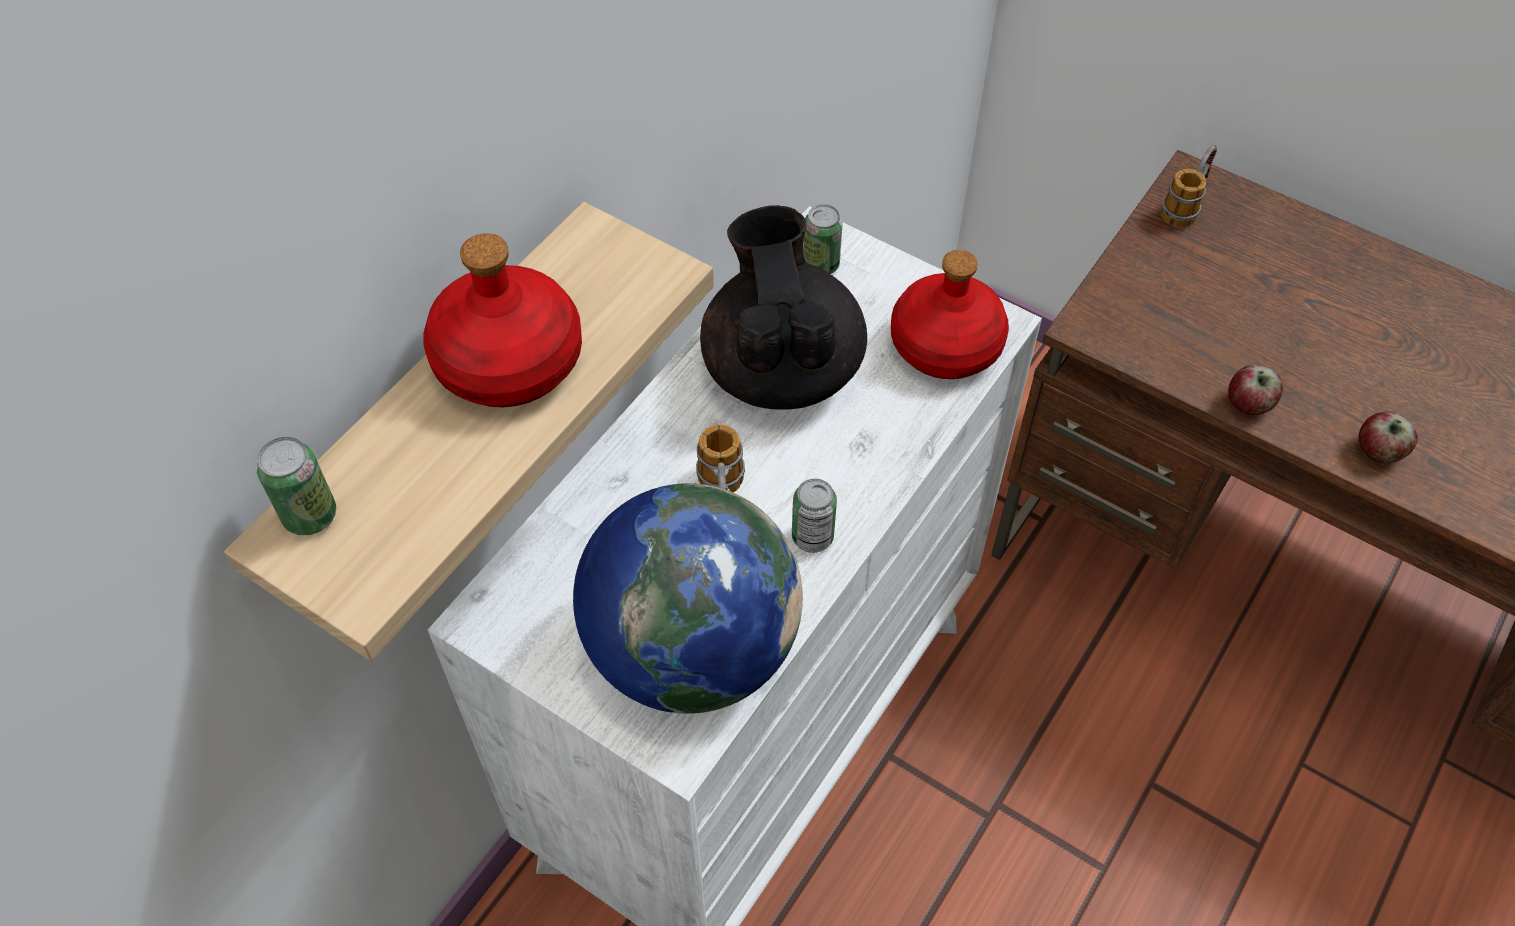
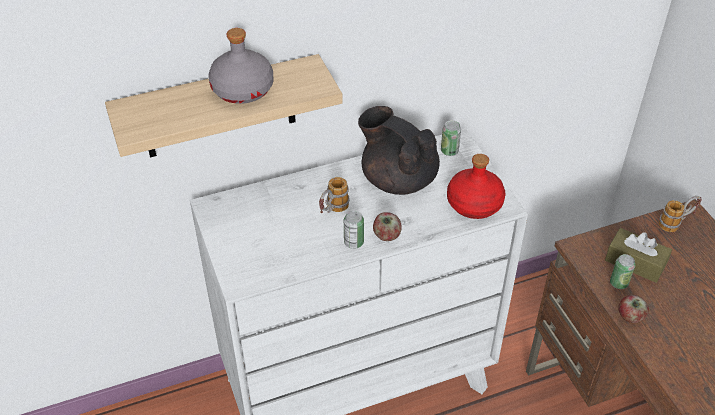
camera: 35 degrees right, 10 degrees down
can [256,437,336,535] -> can moved to [610,254,635,289]
red bottle [423,233,582,407] -> grey bottle [208,28,273,104]
globe [573,483,803,714] -> none
black teapot [700,205,867,410] -> black teapot turned 75 degrees counterclockwise [358,106,440,195]
apple [1359,411,1418,463] -> apple moved to [373,212,402,241]
none -> brown tissue box [605,228,672,283]

